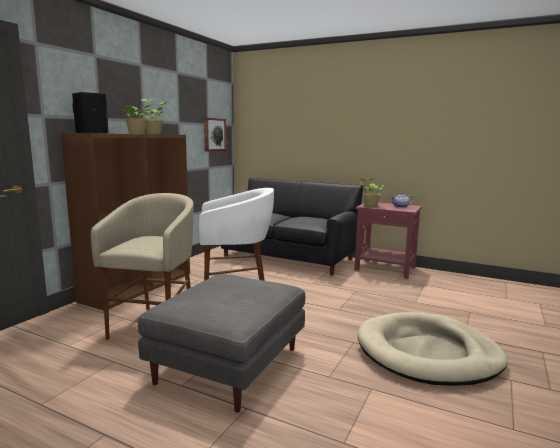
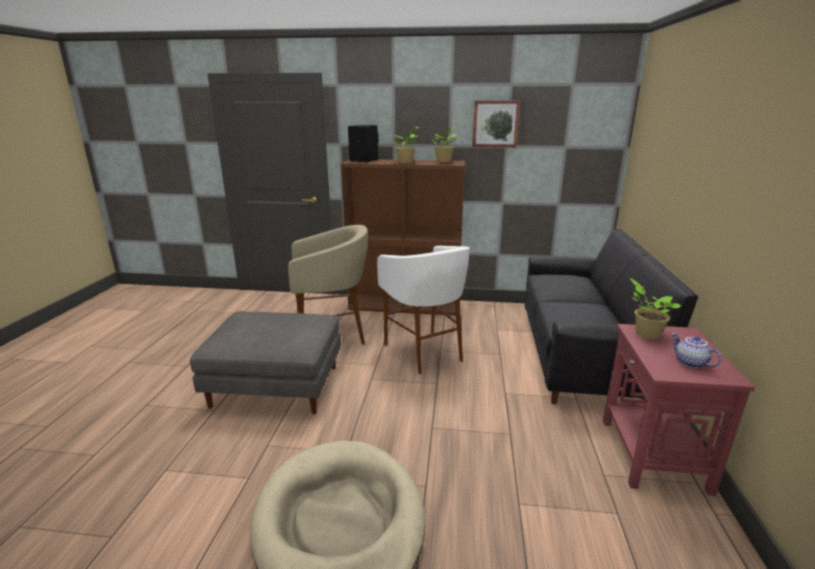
camera: 70 degrees right, 10 degrees up
picture [204,117,226,152] -> picture moved to [472,100,520,147]

